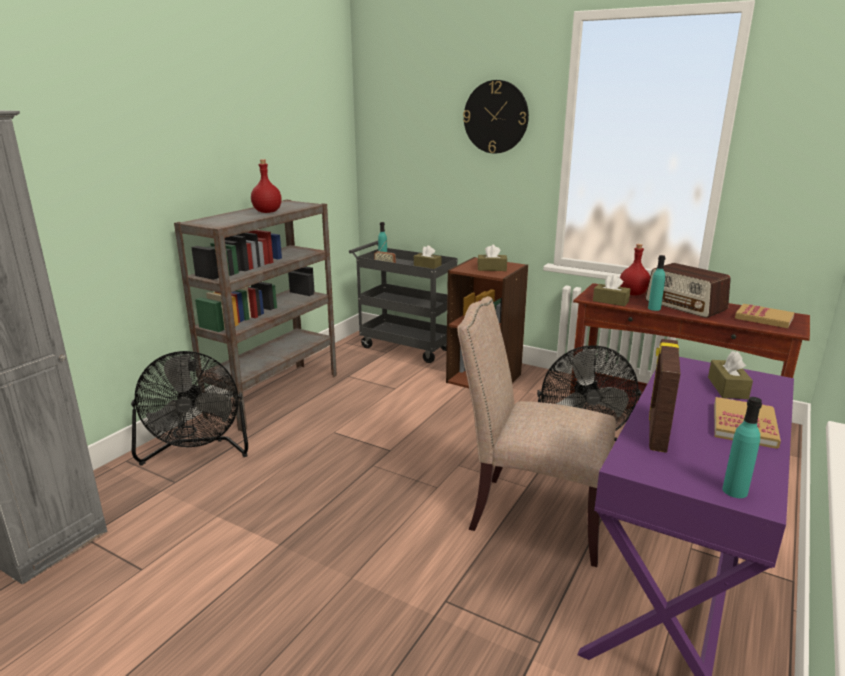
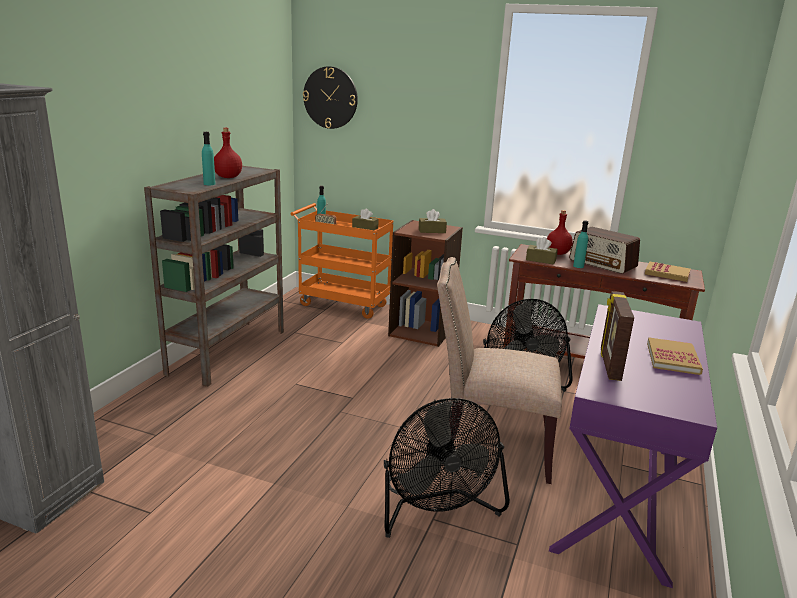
camera: 10 degrees left, 0 degrees up
black fan [131,351,248,466] -> black fan moved to [384,397,510,538]
grey cart [349,241,457,363] -> orange cart [290,203,393,319]
wall clock [463,80,529,154] -> wall clock moved to [303,66,358,129]
brown tissue box [708,351,753,399] -> none
turquoise bottle [722,397,762,498] -> turquoise bottle moved to [202,132,216,185]

